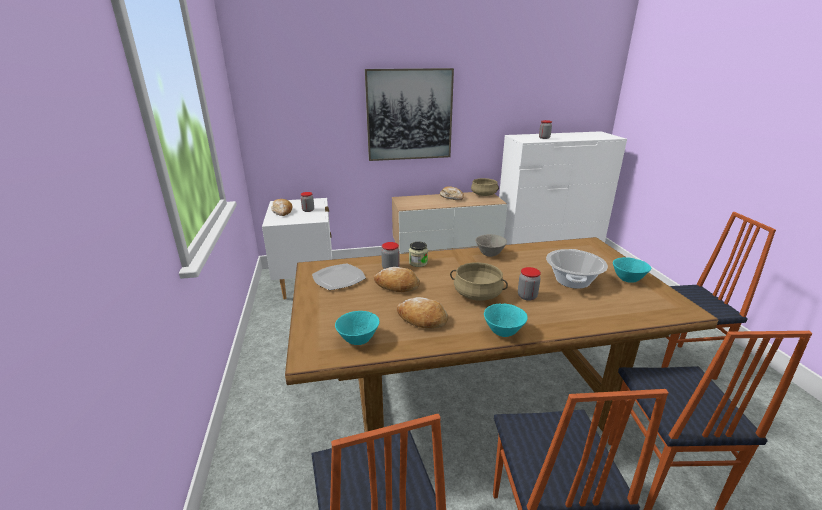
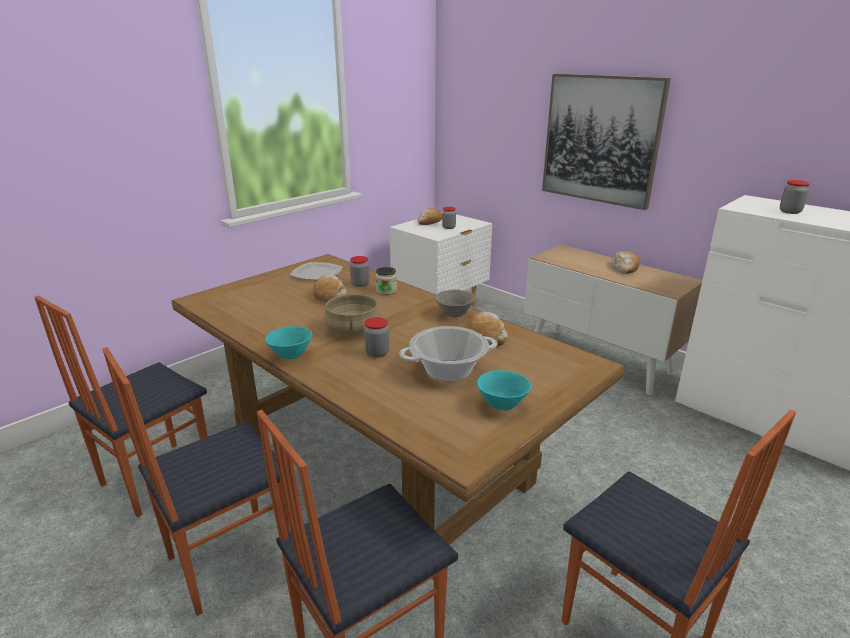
camera: 55 degrees right, 0 degrees up
turquoise bowl [335,311,379,345] -> none
bread [397,297,448,328] -> bread moved to [468,312,508,346]
beige cooking pot [471,178,499,196] -> none

